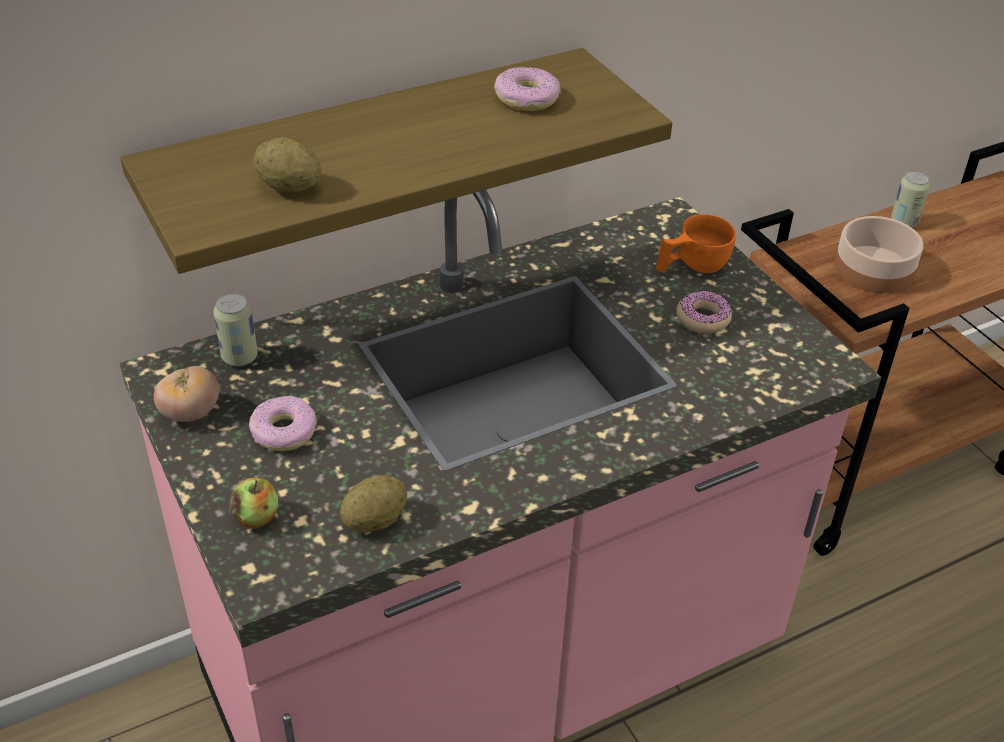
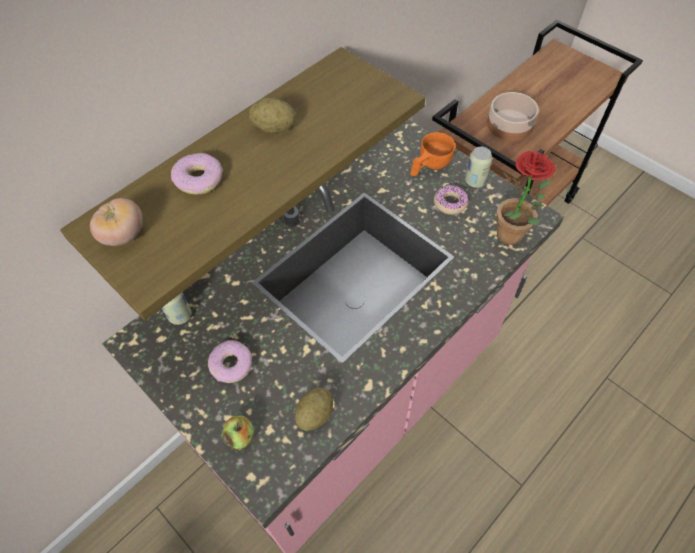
camera: 15 degrees left, 15 degrees up
tomato [154,366,219,422] -> tomato moved to [90,198,143,246]
potato [253,137,322,192] -> potato moved to [249,98,296,134]
donut [494,67,561,111] -> donut moved to [171,153,223,195]
can [891,171,930,227] -> can moved to [465,147,493,188]
none -> potted plant [496,151,556,245]

